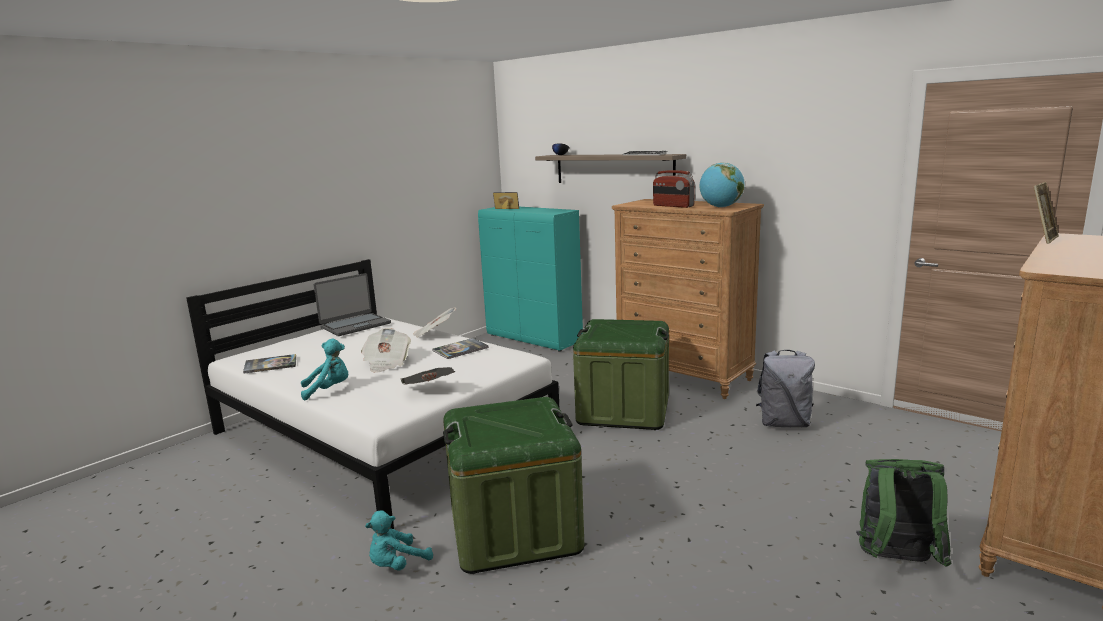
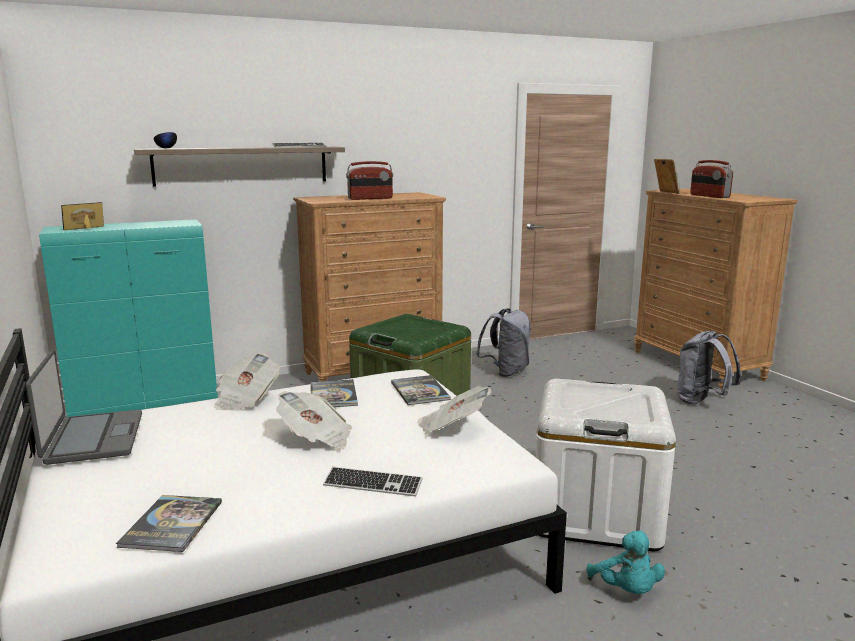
camera: 65 degrees left, 0 degrees up
turquoise plush toy [301,339,348,401] -> keyboard [323,467,423,497]
green storage box [443,397,584,574] -> white storage box [536,379,676,551]
globe [700,162,745,208] -> none
green backpack [856,459,952,567] -> grey backpack [677,331,741,405]
none -> book [391,375,451,405]
none -> radio [690,160,733,198]

